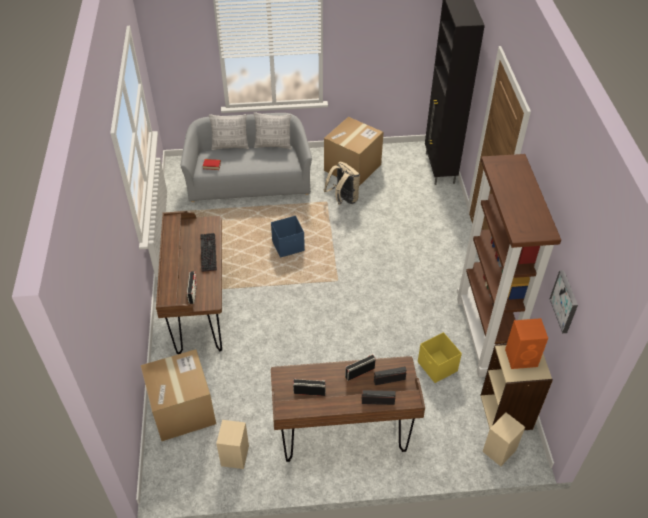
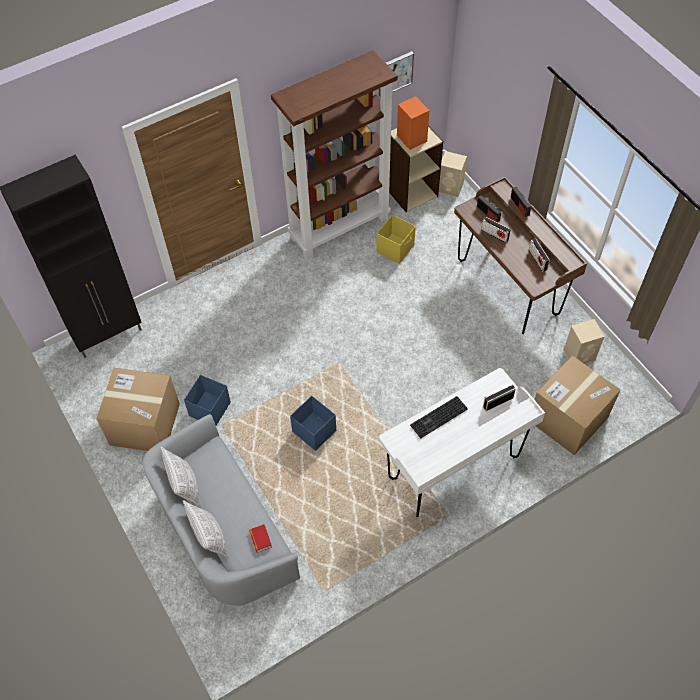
camera: 115 degrees left, 10 degrees up
brown desk [156,211,222,354] -> white desk [379,368,545,517]
beige backpack [324,162,360,205] -> blue storage box [184,375,231,425]

